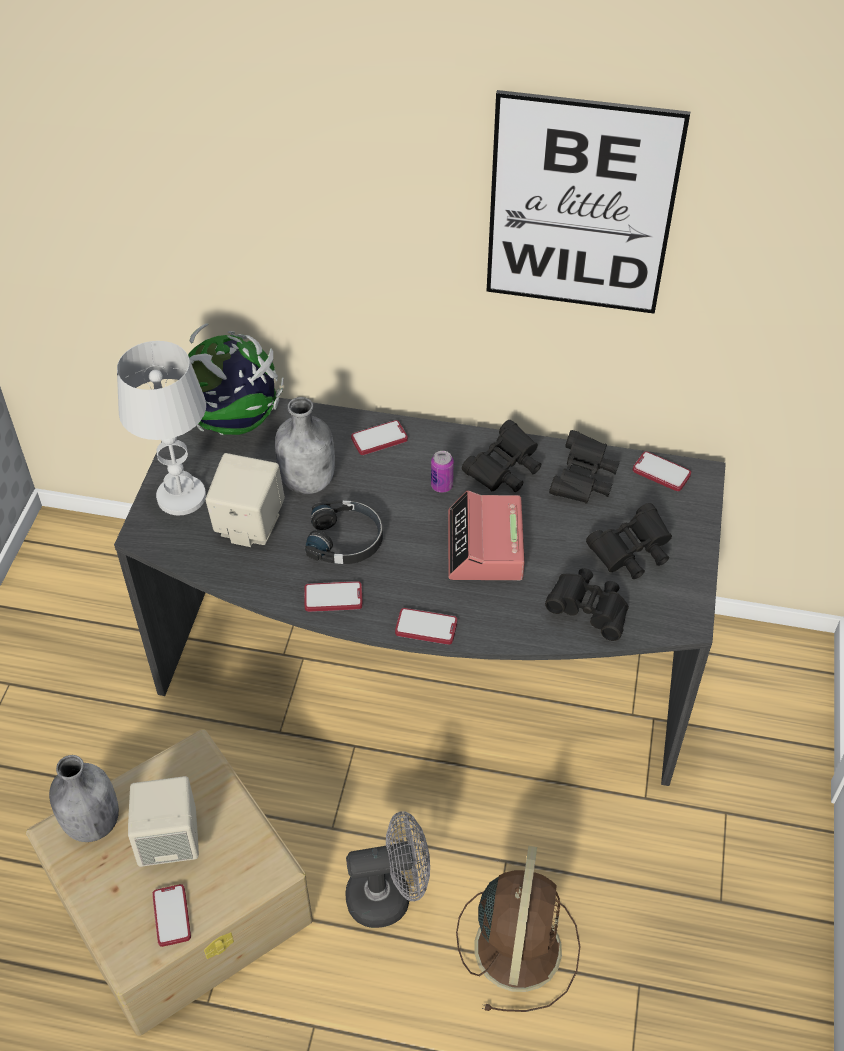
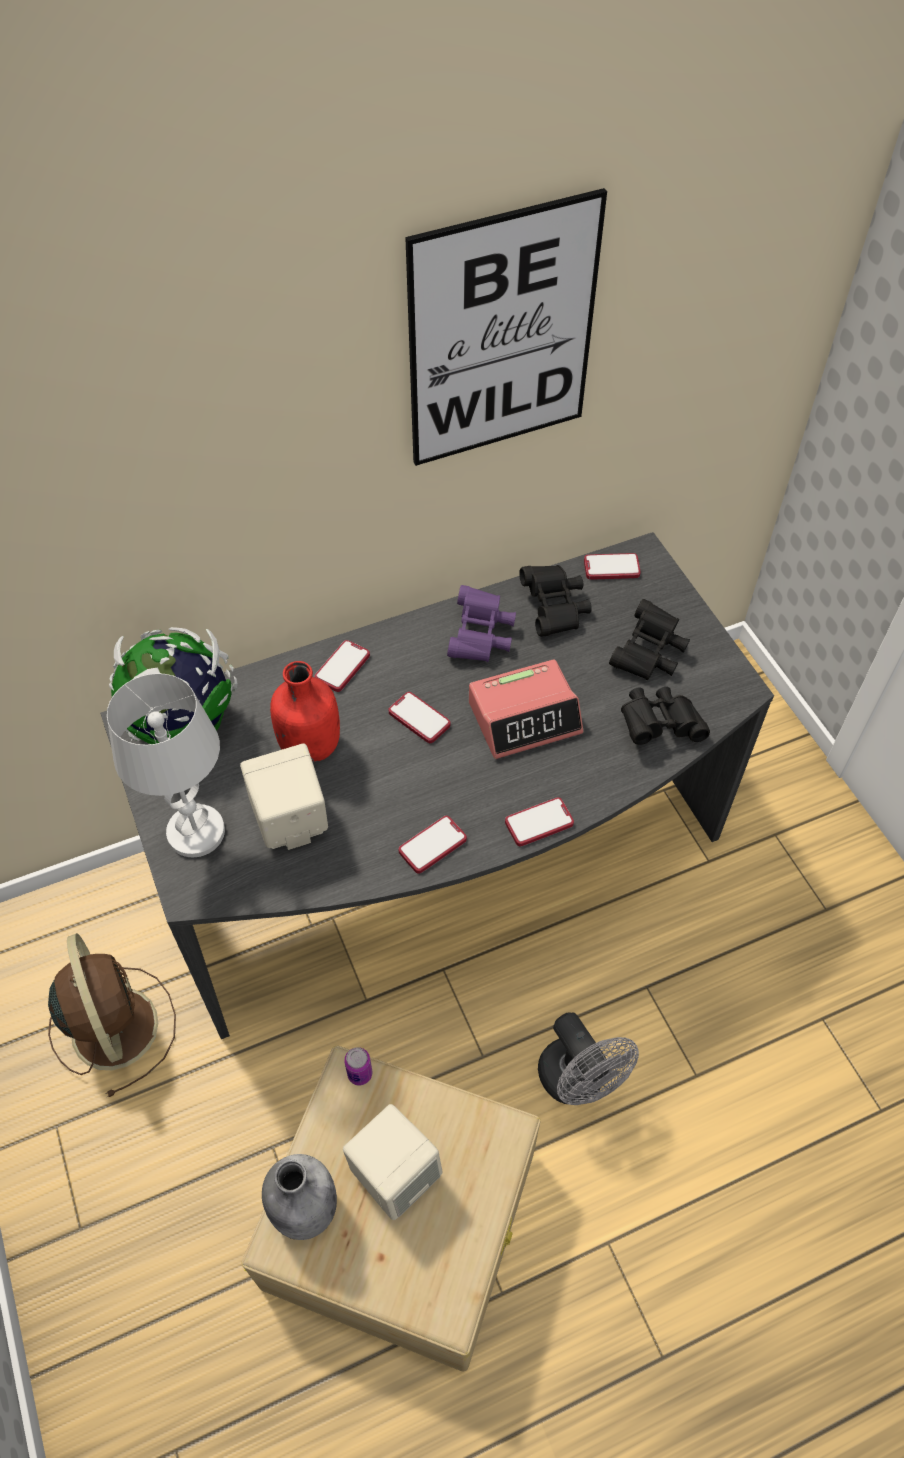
camera: 35 degrees left, 5 degrees up
phone [152,884,191,947] -> phone moved to [388,692,451,743]
grey bottle [275,397,335,494] -> red bottle [270,661,340,763]
black headphones [305,500,383,564] -> none
grey fan [345,811,430,928] -> grey fan turned 105 degrees clockwise [538,1012,639,1105]
can [431,451,454,493] -> can moved to [344,1047,372,1085]
alarm clock [448,490,525,580] -> alarm clock turned 75 degrees counterclockwise [469,659,583,759]
brown fan [456,846,580,1012] -> brown fan moved to [48,933,176,1097]
black binoculars [462,420,541,492] -> purple binoculars [447,585,516,662]

